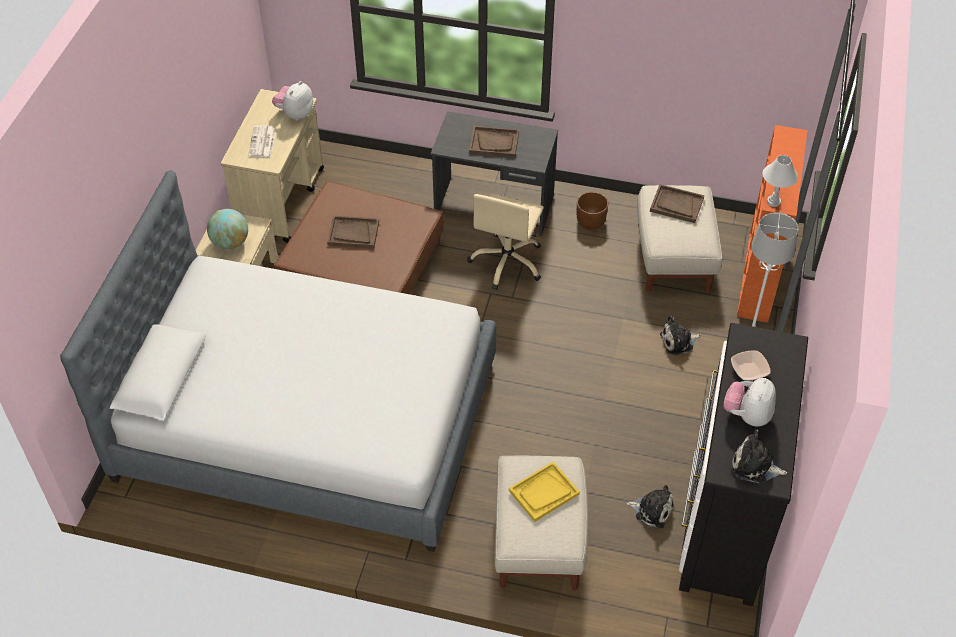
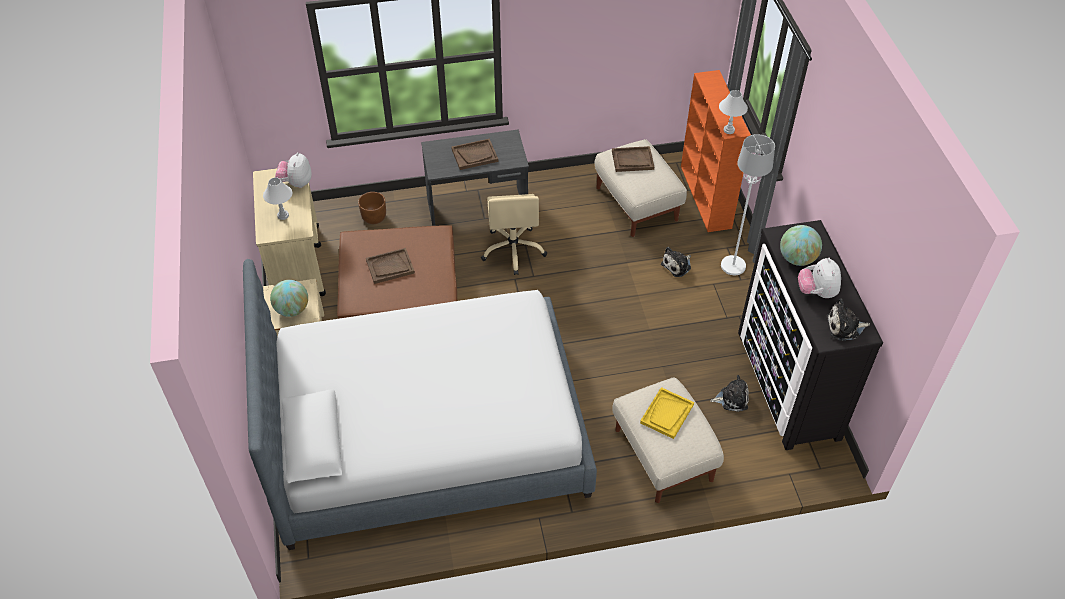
camera: 25 degrees left, 0 degrees up
newspaper [248,126,276,157] -> white table lamp [263,177,292,220]
brown planter [577,192,608,230] -> brown planter moved to [358,192,386,224]
bowl [731,350,771,381] -> globe [780,225,822,266]

